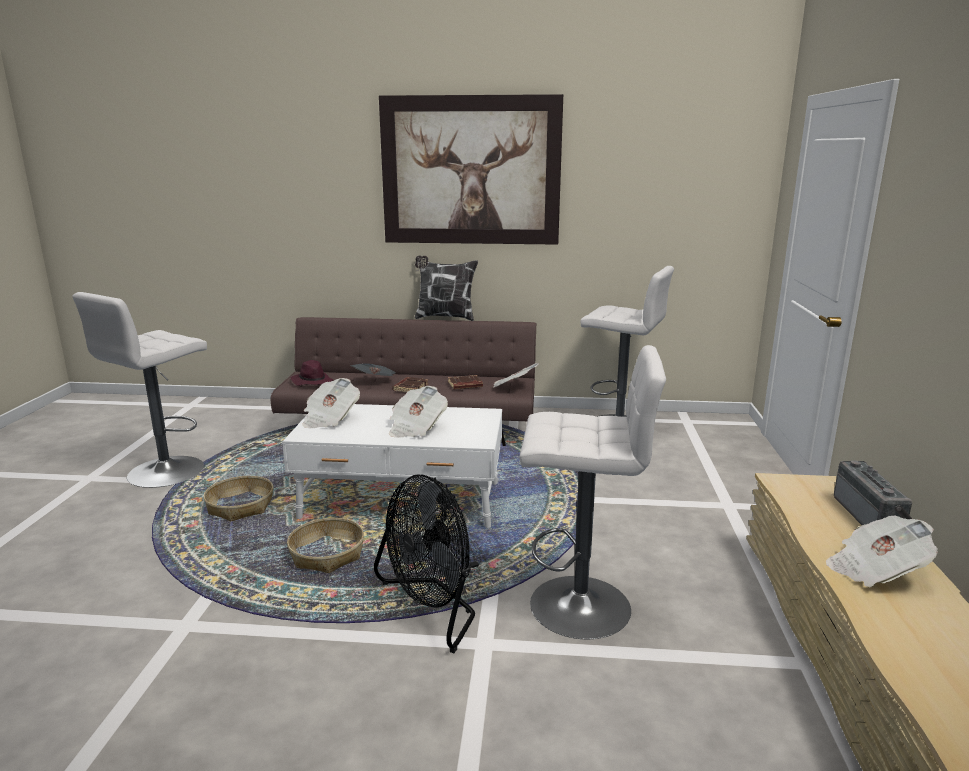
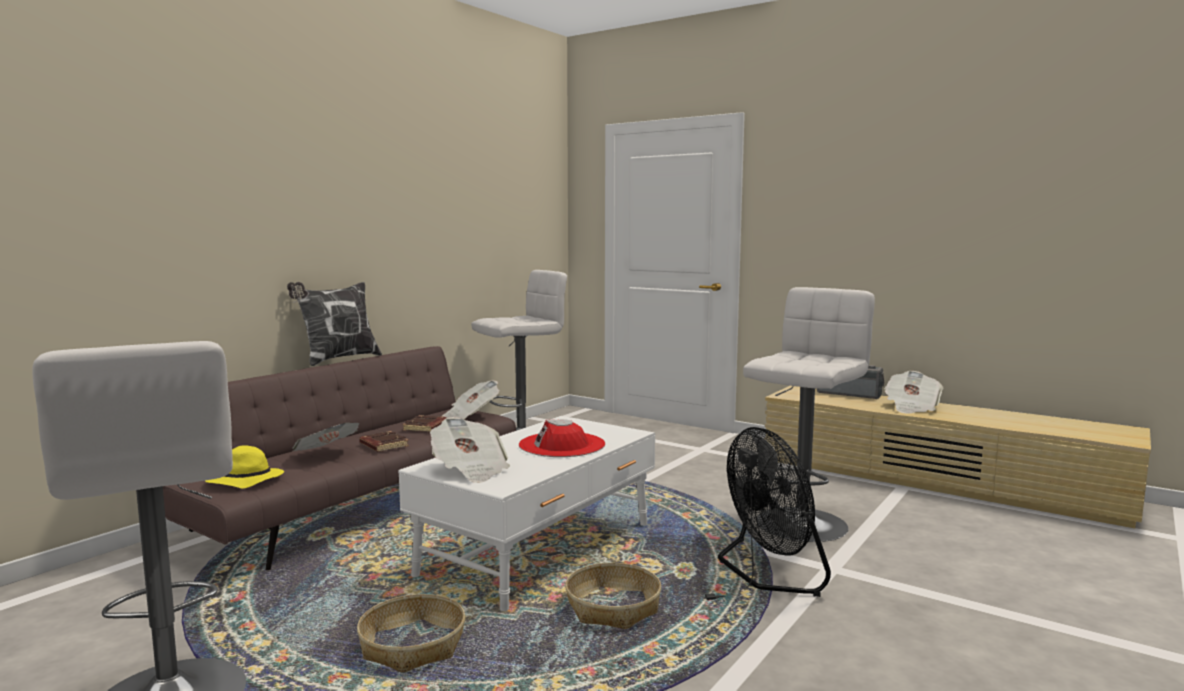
camera: 60 degrees left, 10 degrees down
purple hat [291,360,333,386] -> yellow hat [205,446,284,488]
black fan [374,474,481,653] -> black fan turned 105 degrees counterclockwise [702,427,831,600]
picture [379,94,563,245] -> none
newspaper [389,386,448,438] -> red hat [519,419,605,457]

